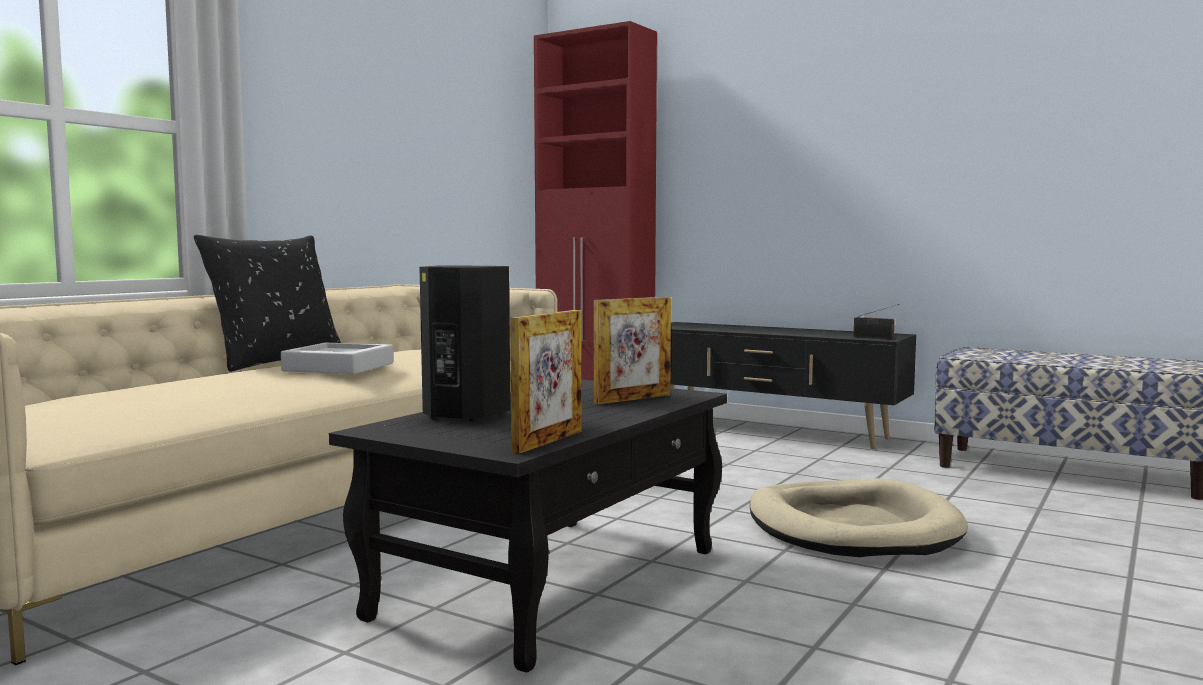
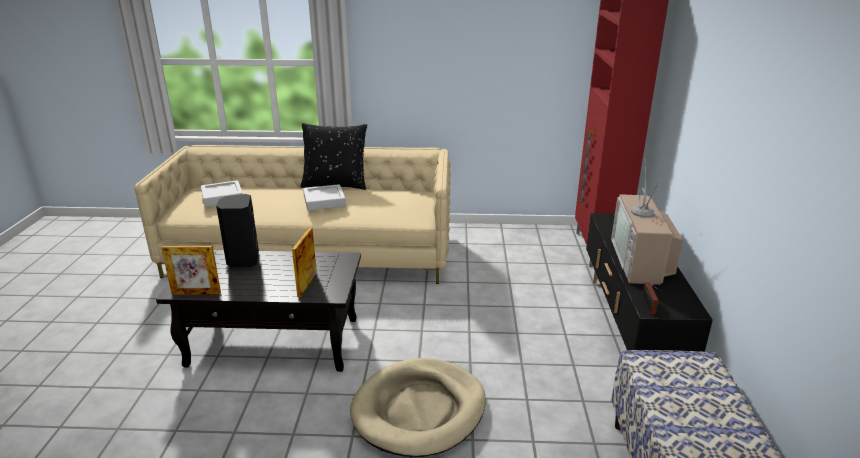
camera: 60 degrees right, 20 degrees up
picture frame [594,297,671,404] -> picture frame turned 75 degrees clockwise [292,227,317,297]
none -> grey tray [201,180,243,207]
none -> television [611,159,683,285]

